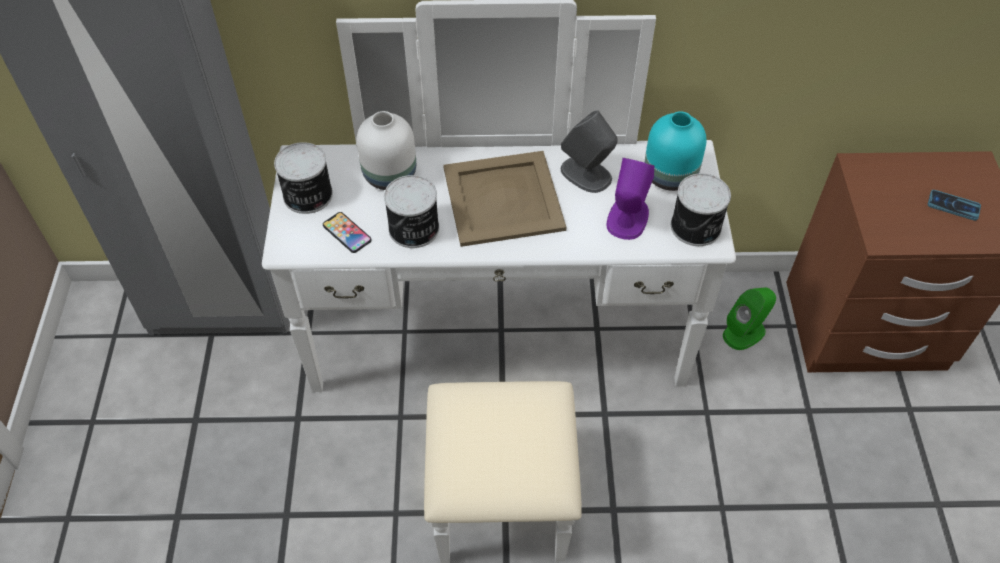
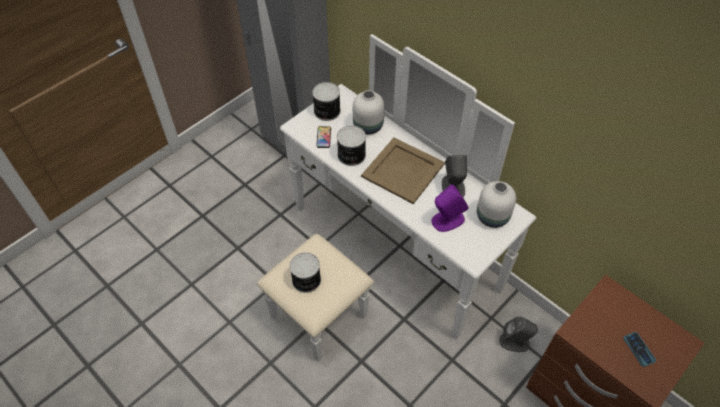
camera: 45 degrees right, 0 degrees up
turquoise vase [645,111,707,191] -> white vase [477,181,516,228]
can [671,173,731,246] -> can moved to [290,252,321,293]
green speaker [723,288,776,350] -> grey speaker [500,316,538,352]

